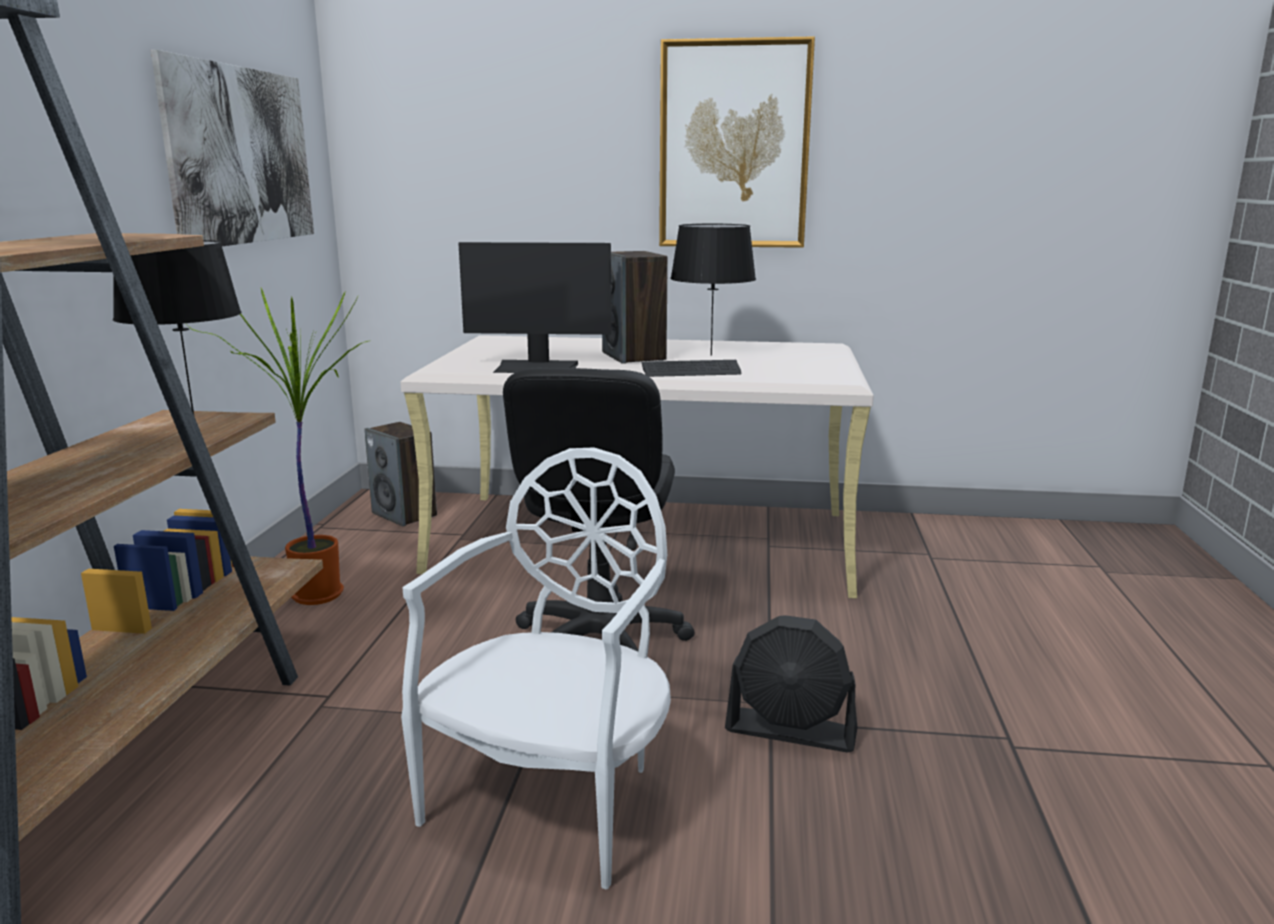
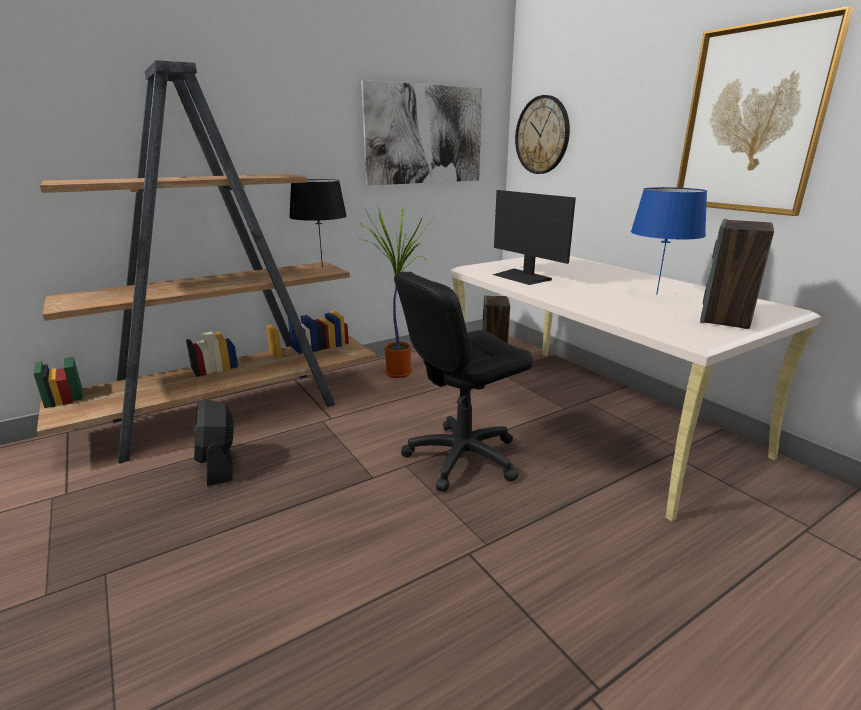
camera: 50 degrees right, 5 degrees up
white chair [401,447,671,889] -> none
speaker [602,251,668,364] -> speaker moved to [700,219,774,329]
keyboard [642,360,741,377] -> none
black table lamp [670,224,756,356] -> blue table lamp [631,187,707,294]
black fan [725,615,857,752] -> black fan moved to [193,399,234,486]
none -> wall clock [515,95,570,174]

